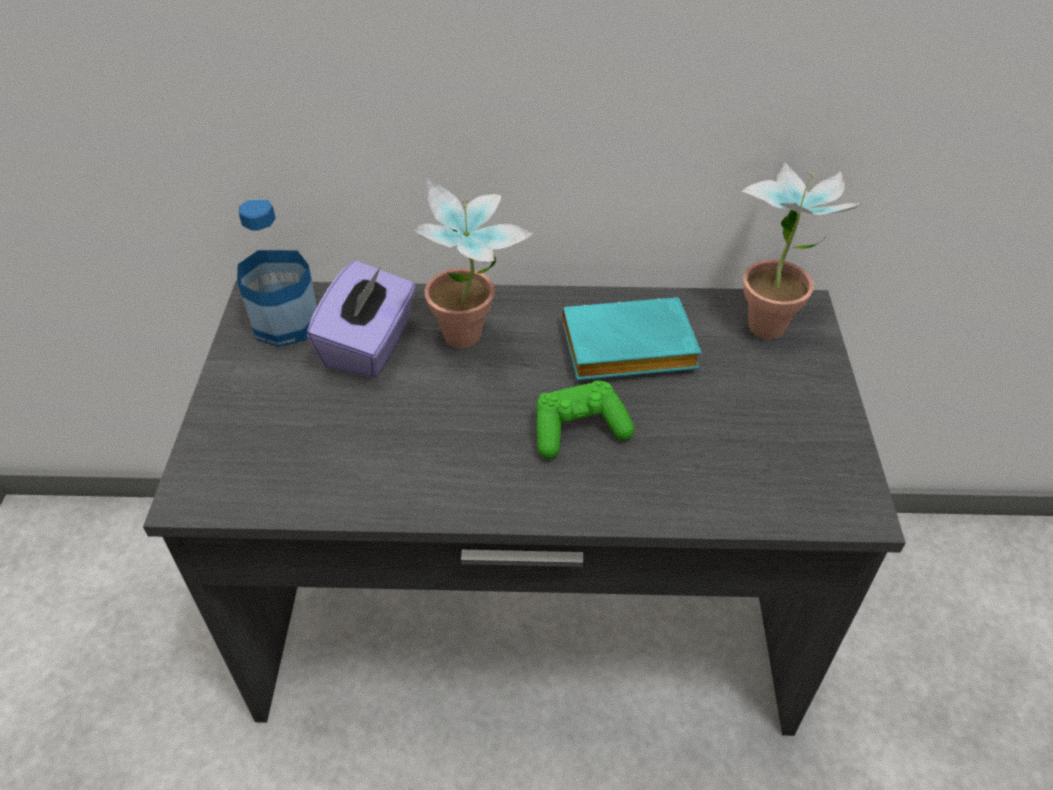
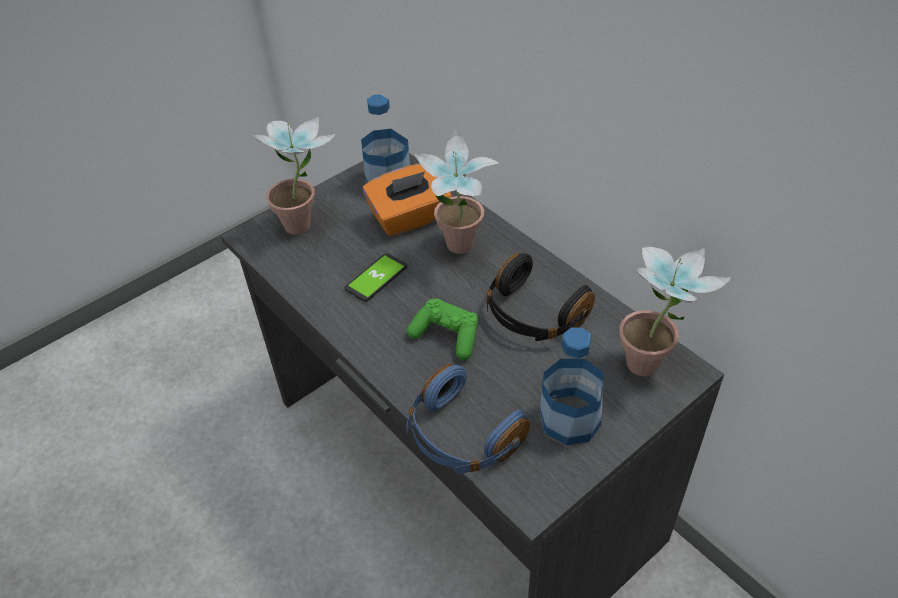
camera: 50 degrees right, 0 degrees up
purple tissue box [307,261,416,378] -> orange tissue box [363,163,452,237]
turquoise book [563,297,702,380] -> black headphones [487,253,595,341]
none -> potted plant [252,116,335,235]
none -> phone [345,253,407,302]
none -> blue headphones [406,364,530,474]
none -> bottle [540,328,604,445]

